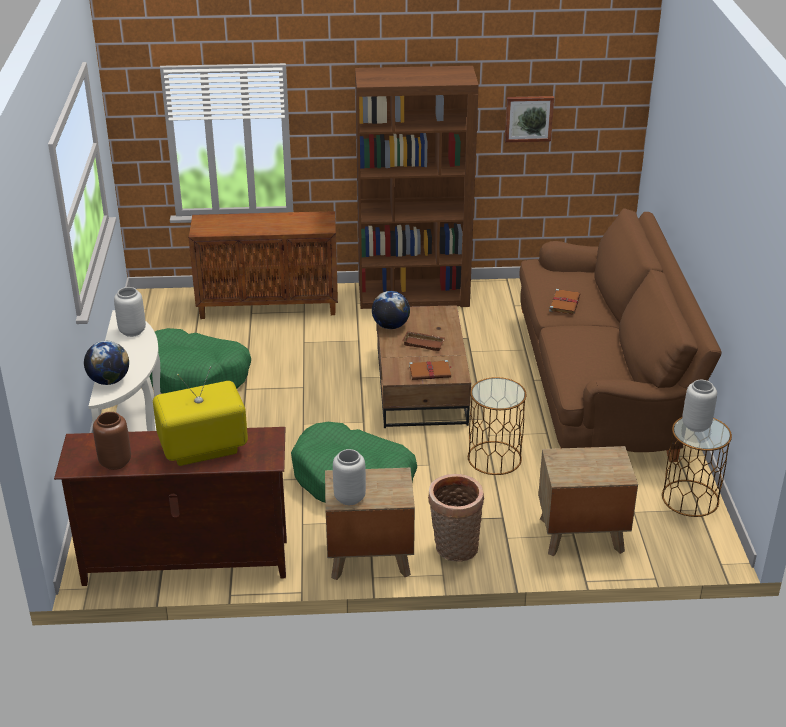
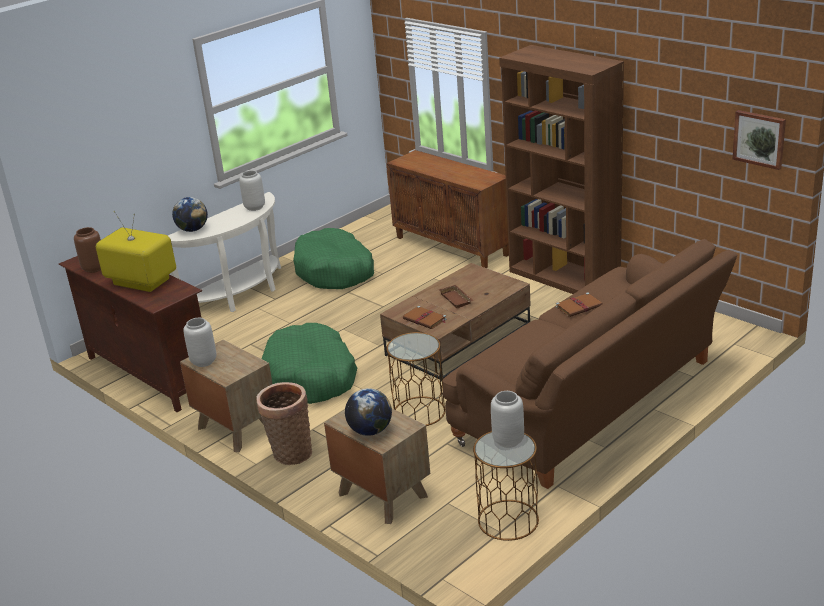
camera: 50 degrees right, 5 degrees down
globe [372,291,410,329] -> globe moved to [345,388,392,436]
picture [505,96,554,142] -> picture moved to [733,110,786,170]

